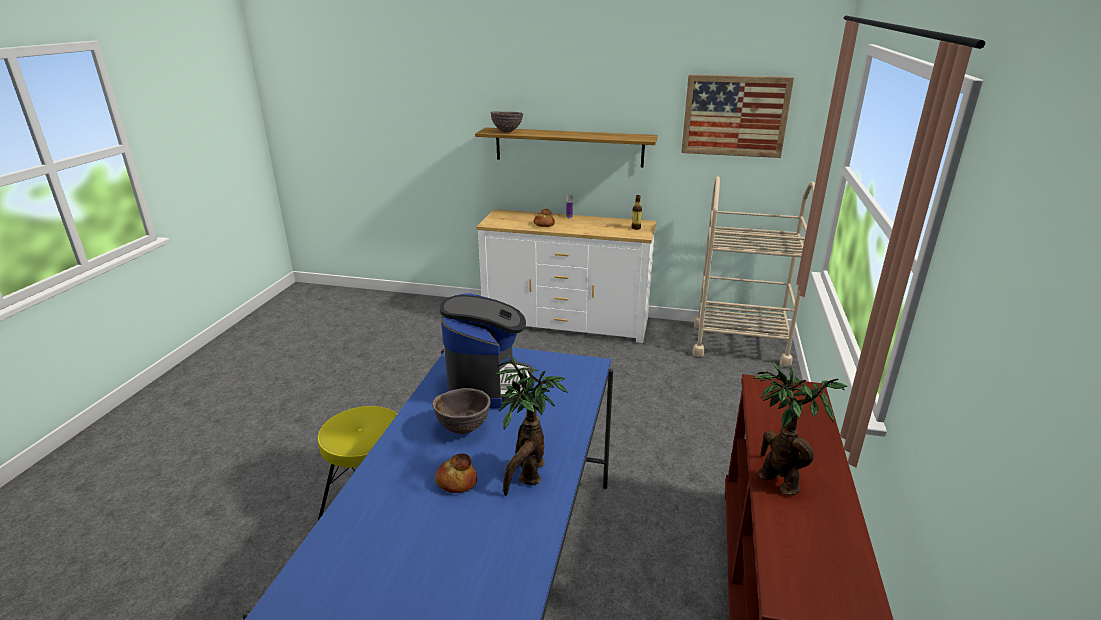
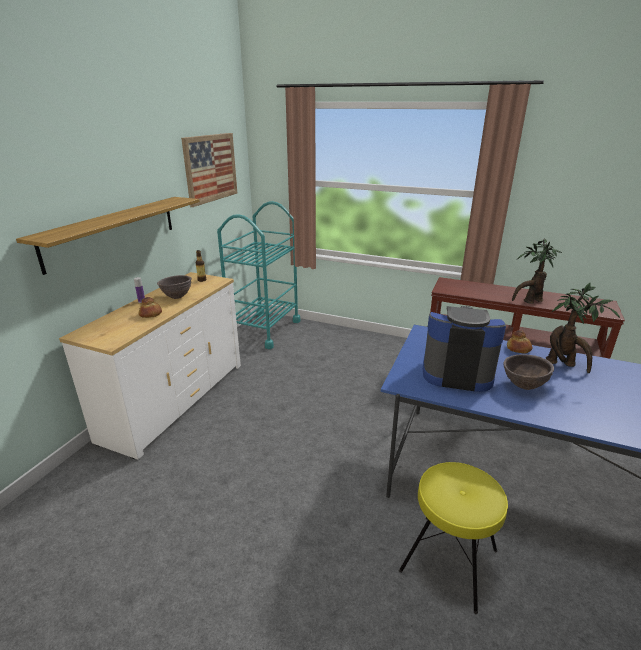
camera: 80 degrees left, 0 degrees up
bread [435,454,477,493] -> bread moved to [507,330,532,354]
brown bowl [490,111,523,132] -> brown bowl moved to [157,275,192,299]
beige cart [692,176,815,367] -> turquoise cart [217,201,300,349]

